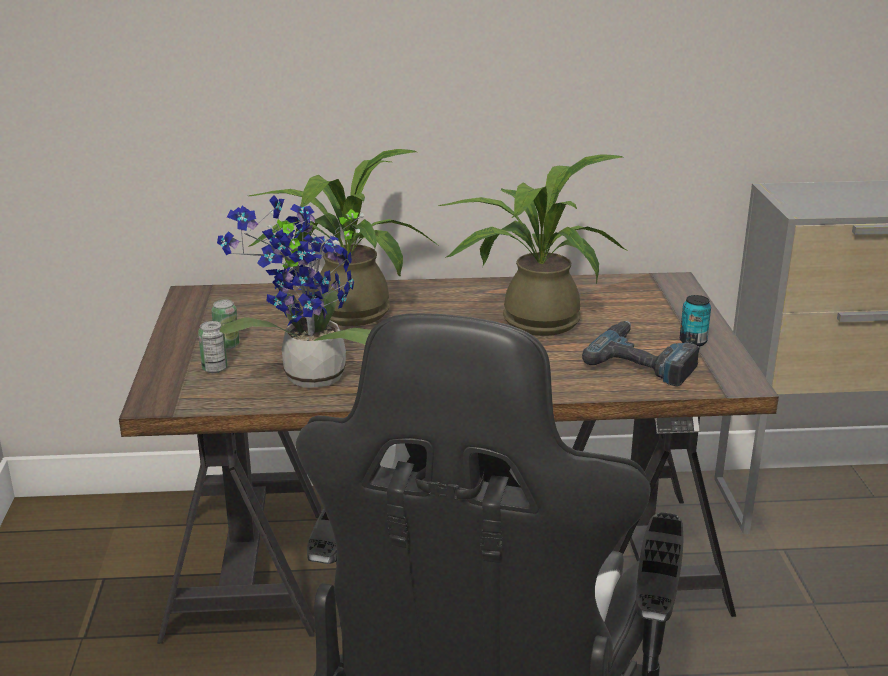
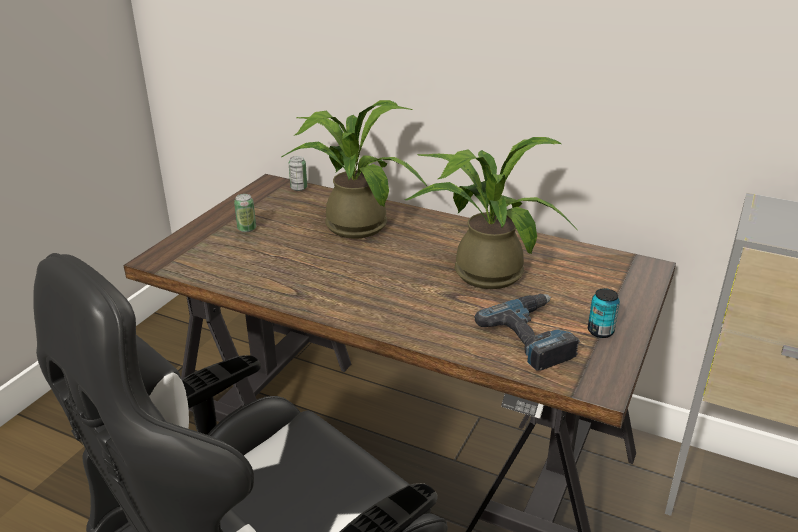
camera: 30 degrees right, 5 degrees up
can [198,321,228,373] -> can moved to [289,156,307,191]
potted plant [217,195,371,388] -> none

